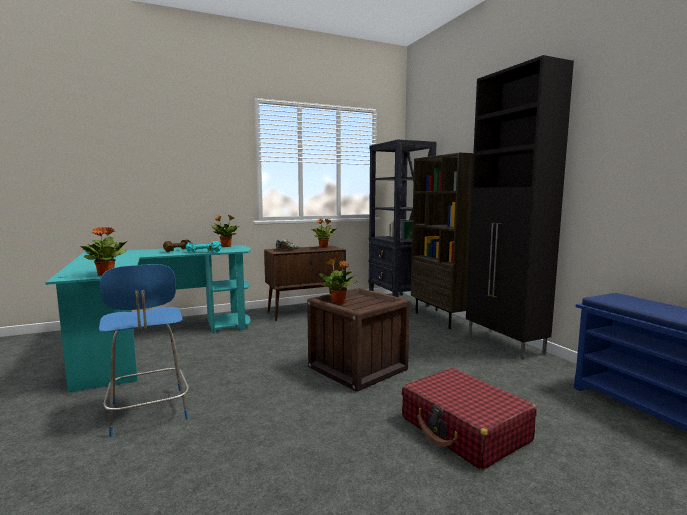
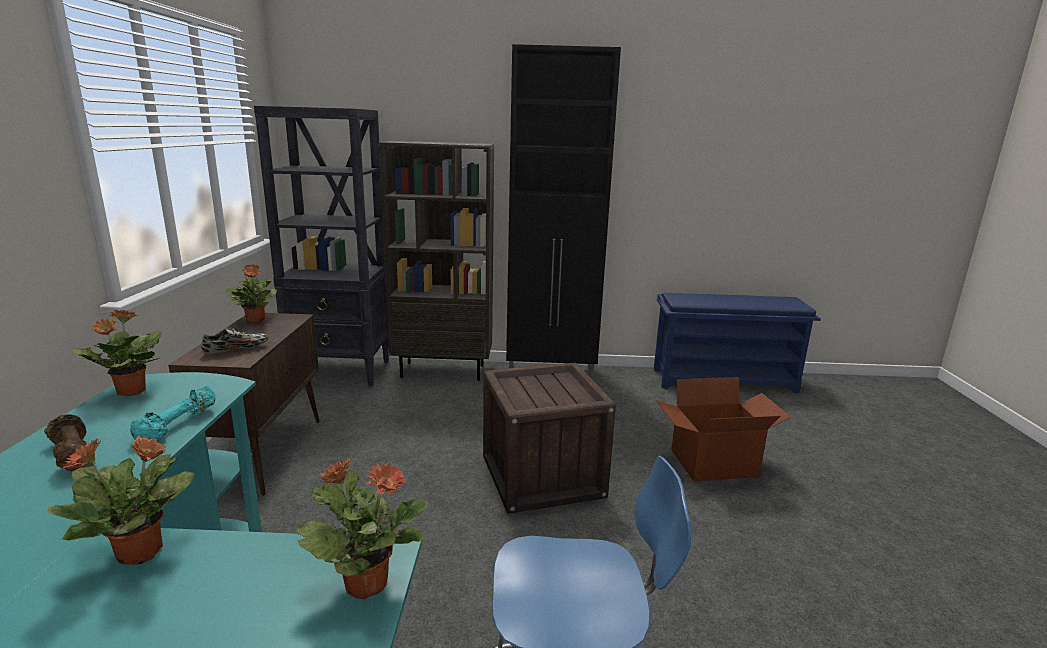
camera: 65 degrees left, 10 degrees up
potted plant [319,258,358,303] -> potted plant moved to [47,436,195,565]
red suitcase [402,368,537,470] -> cardboard box [655,377,791,481]

